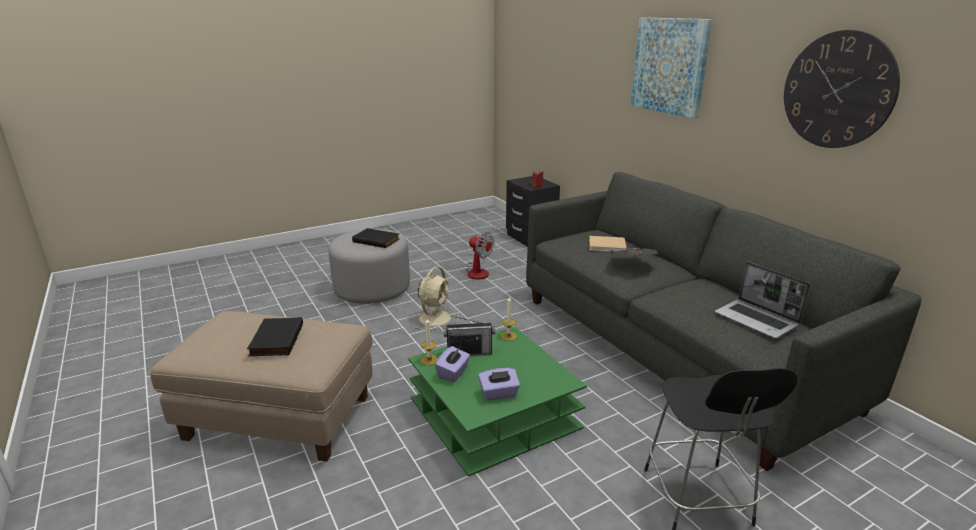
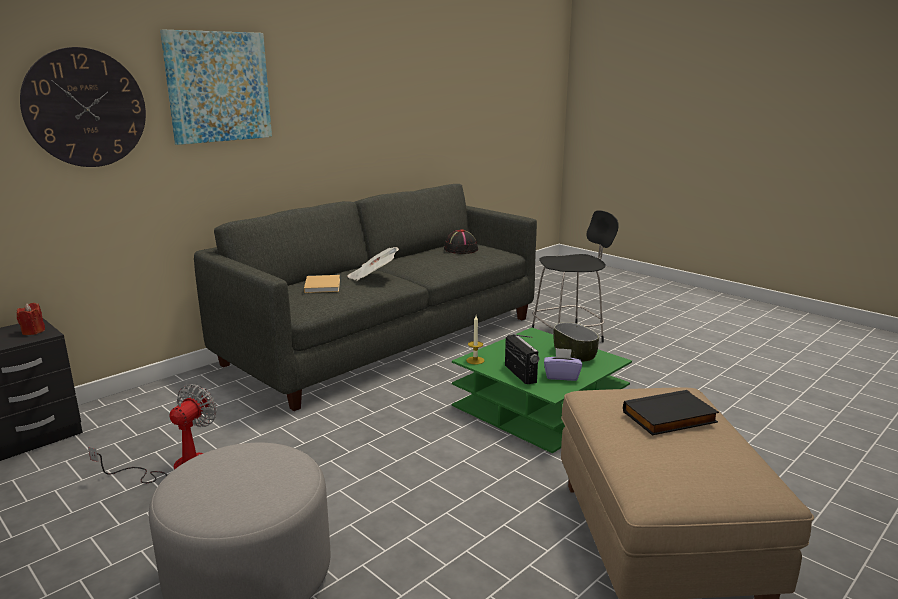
camera: 105 degrees left, 5 degrees down
black book [352,228,399,248] -> none
beige fan [413,266,459,330] -> none
candle [421,317,438,365] -> none
purple tissue box [478,368,520,401] -> bowl [553,322,599,362]
laptop [715,262,810,339] -> black hat [444,229,478,254]
wall clock [784,30,900,148] -> wall clock moved to [20,47,146,167]

